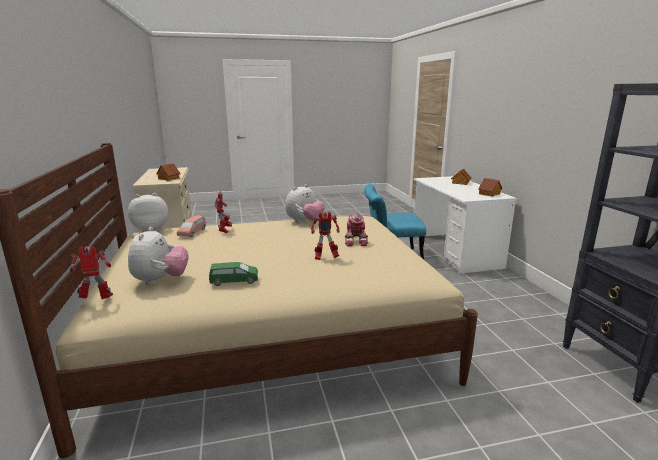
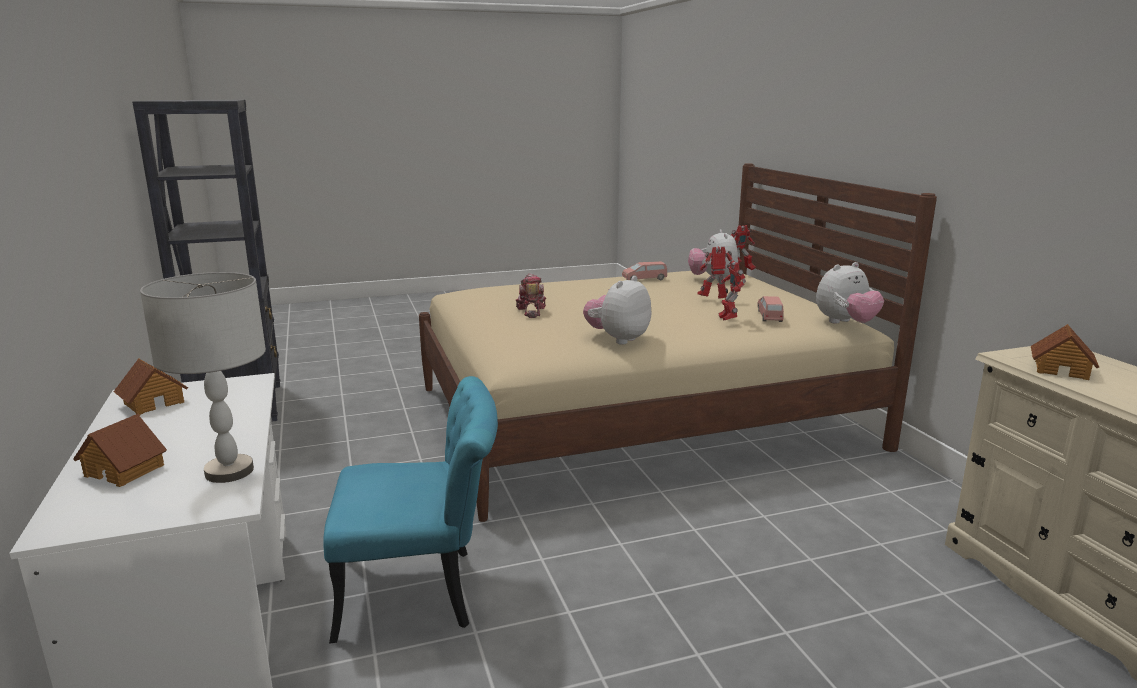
camera: 175 degrees right, 0 degrees up
green toy car [209,262,258,286] -> pink toy car [622,261,667,280]
toy robot [311,212,340,260] -> toy robot moved to [697,246,732,299]
none -> grey table lamp [140,272,266,483]

